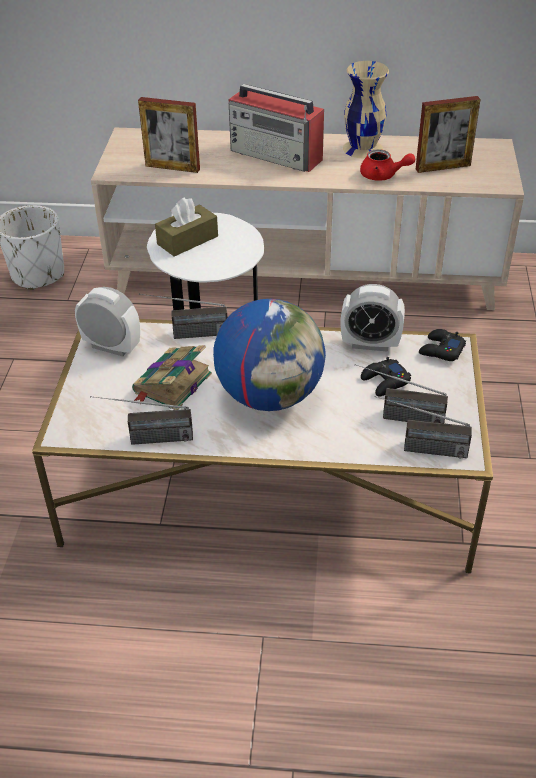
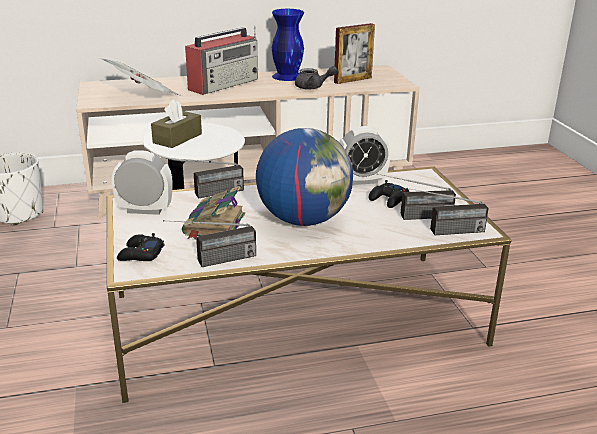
camera: 20 degrees left, 15 degrees down
picture frame [138,97,200,173] -> newspaper [99,58,180,95]
radio [229,84,324,172] -> radio turned 60 degrees counterclockwise [185,26,258,95]
beige vase [343,61,389,158] -> blue vase [272,9,304,81]
red teapot [360,149,415,181] -> grey teapot [295,66,338,90]
black game controller [419,329,466,361] -> black game controller moved to [117,233,164,261]

